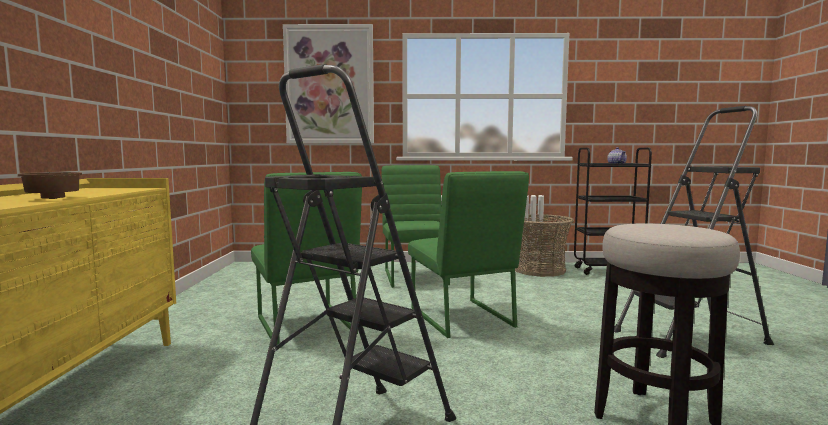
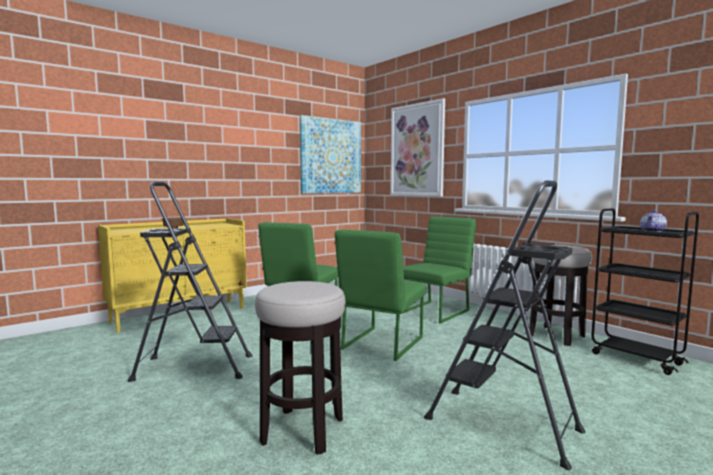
camera: 50 degrees right, 0 degrees up
basket [515,214,574,277] -> stool [529,245,592,346]
none -> picture [300,115,361,193]

